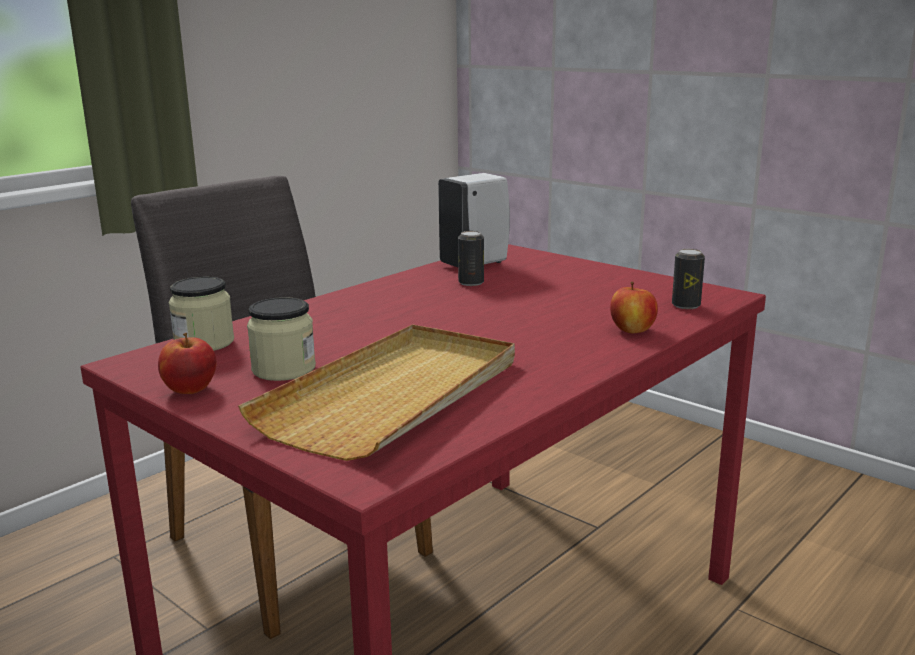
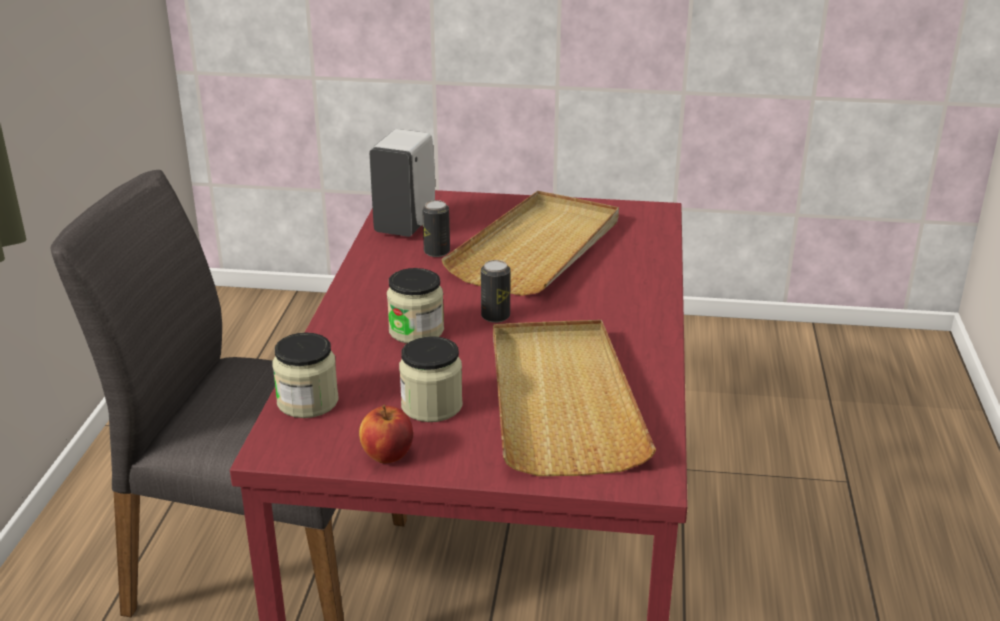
camera: 35 degrees left, 10 degrees up
apple [610,282,658,334] -> none
can [672,249,705,309] -> can moved to [481,260,510,323]
none -> jar [387,268,444,343]
none -> beige tray [441,191,619,296]

